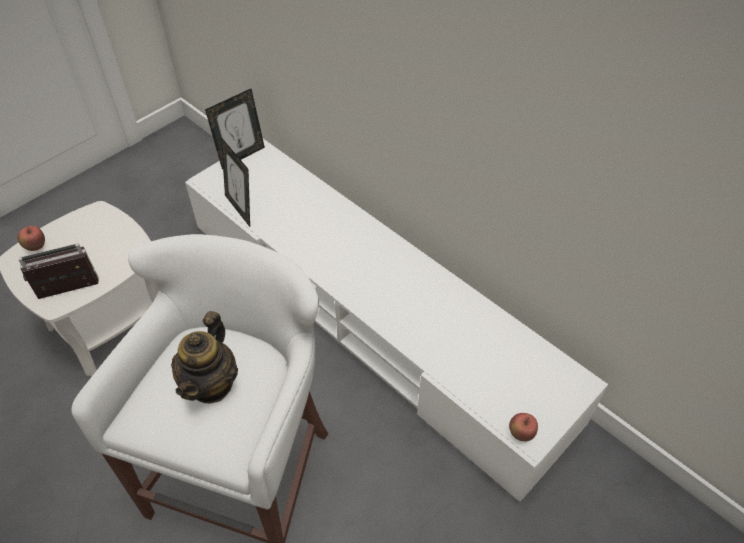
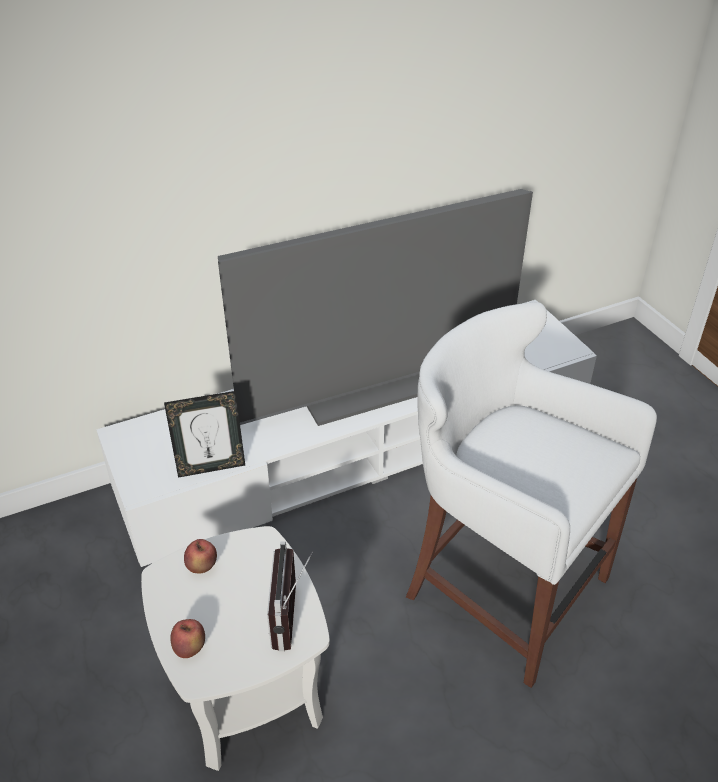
camera: 70 degrees left, 10 degrees down
teapot [171,311,238,403] -> none
picture frame [205,89,265,169] -> none
apple [509,413,538,441] -> apple moved to [184,539,217,574]
none -> television [218,189,533,426]

